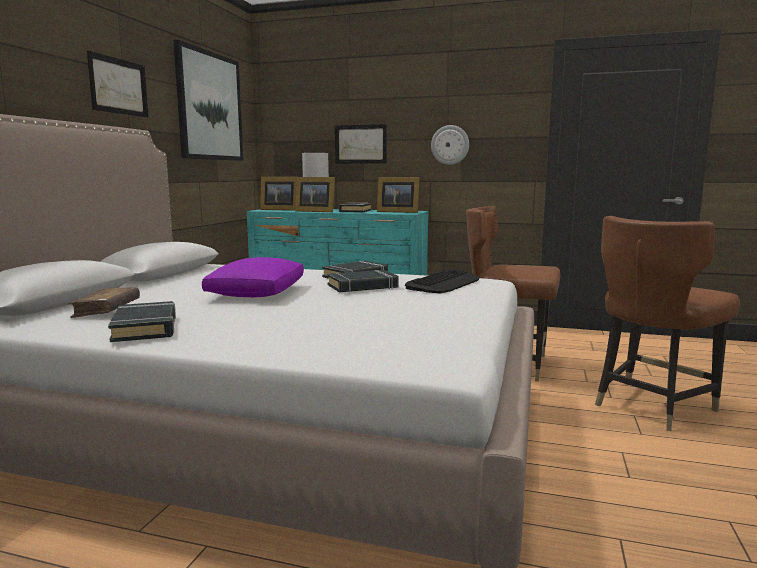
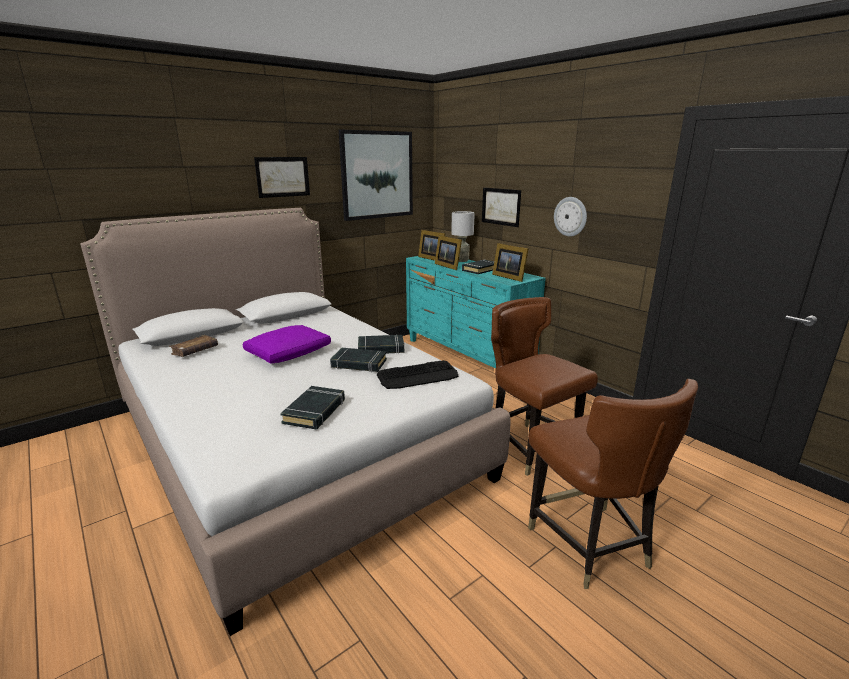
camera: 35 degrees right, 10 degrees up
black book [108,301,176,342] -> black book moved to [280,386,345,430]
brown chair [595,216,740,431] -> brown chair turned 105 degrees counterclockwise [528,379,698,589]

